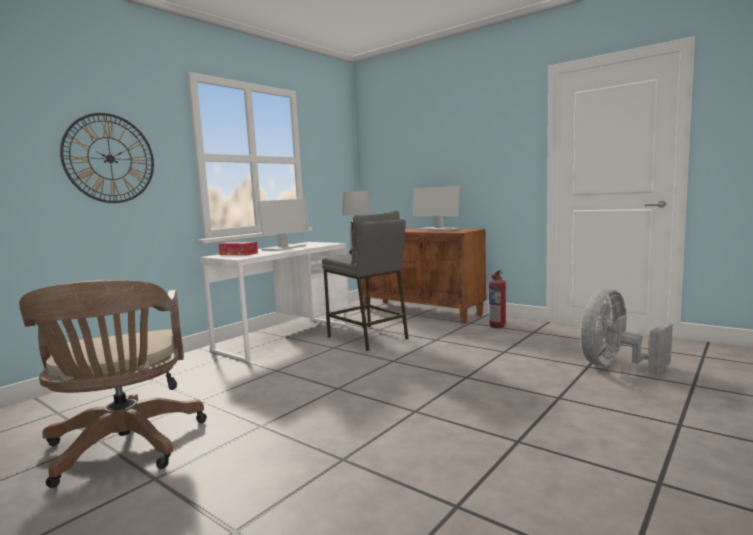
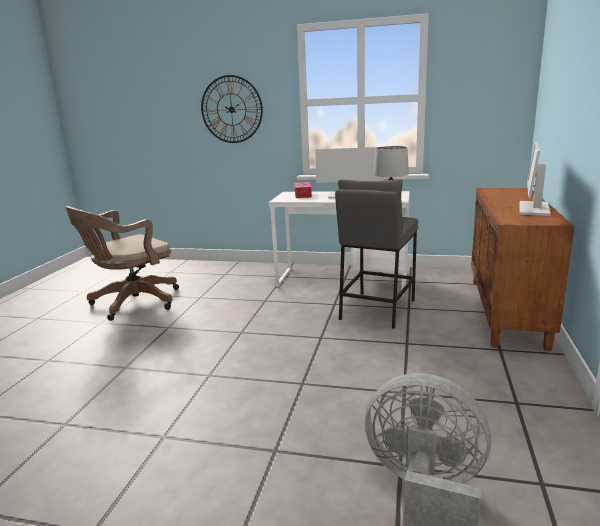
camera: 65 degrees right, 10 degrees up
fire extinguisher [489,270,506,328] -> none

